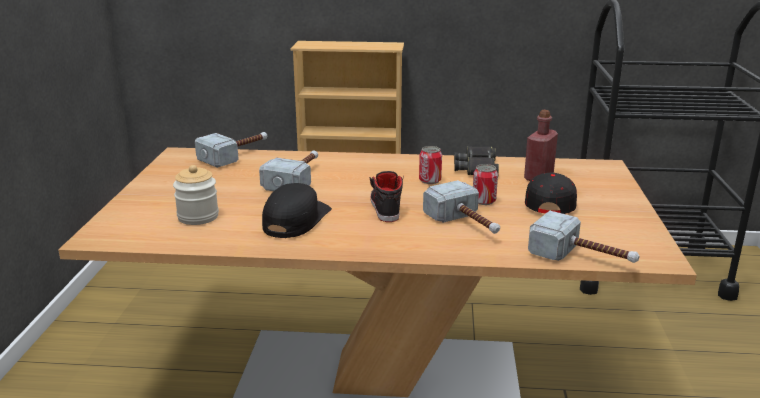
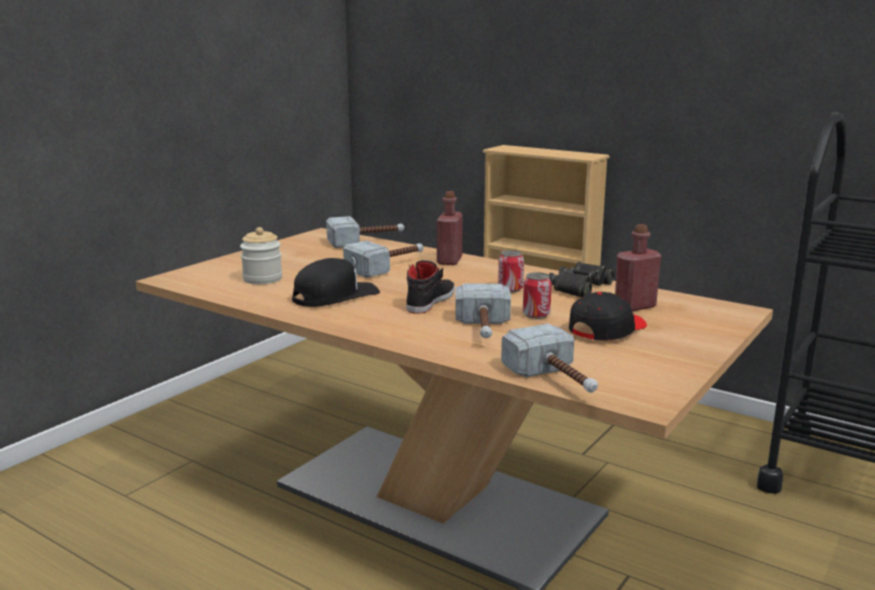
camera: 30 degrees right, 5 degrees down
none -> red bottle [437,191,463,265]

